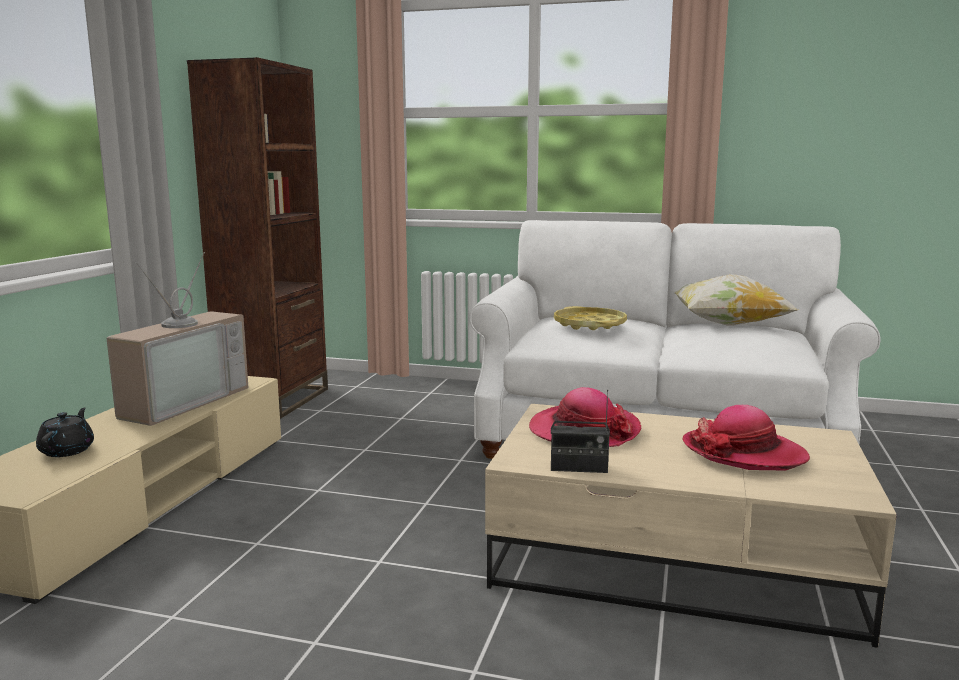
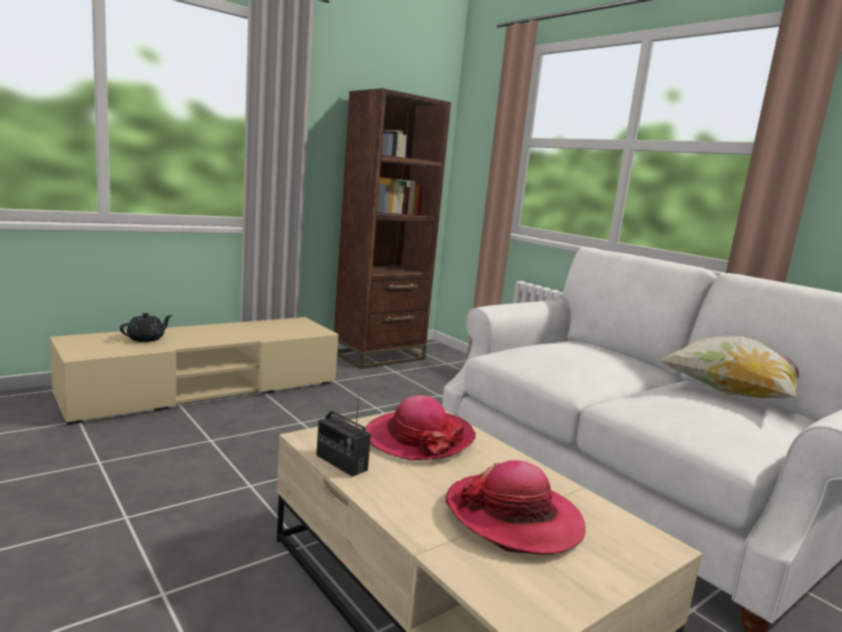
camera: 35 degrees right, 0 degrees up
television [107,252,248,426] -> none
yellow tray [554,306,627,330] -> none

